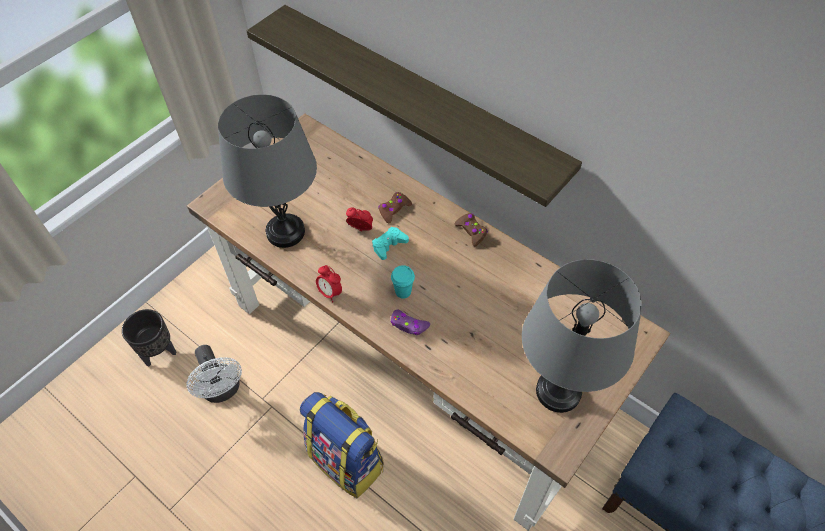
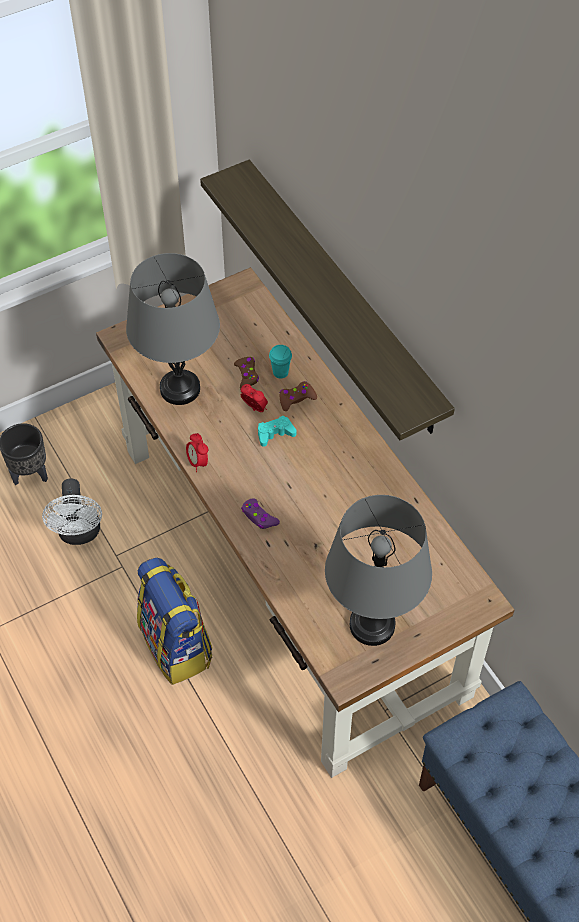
camera: 20 degrees right, 0 degrees up
turquoise cup [391,265,415,299] -> turquoise cup moved to [269,345,292,378]
brown game controller [455,213,488,246] -> brown game controller moved to [234,357,259,389]

